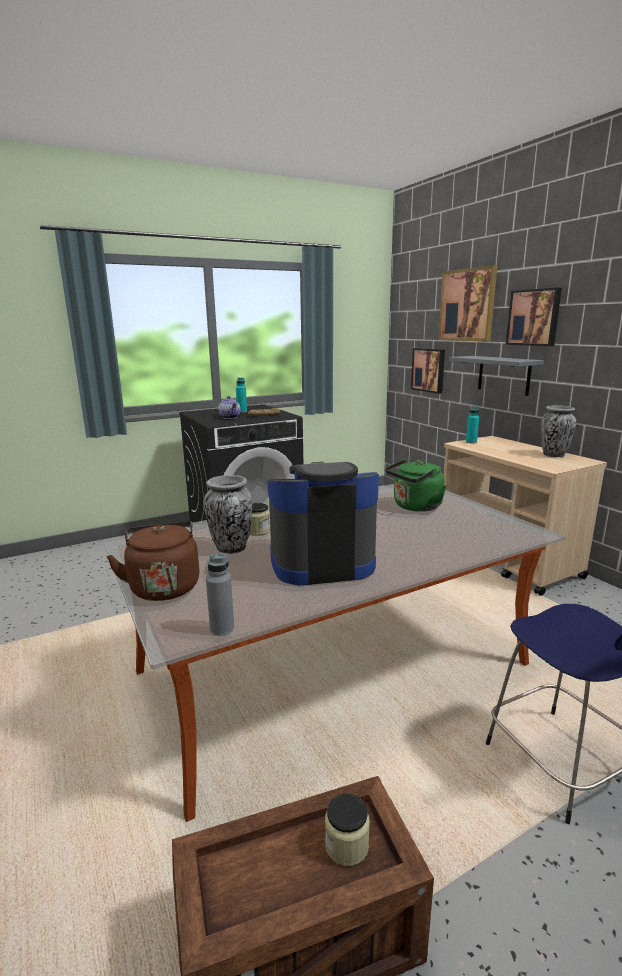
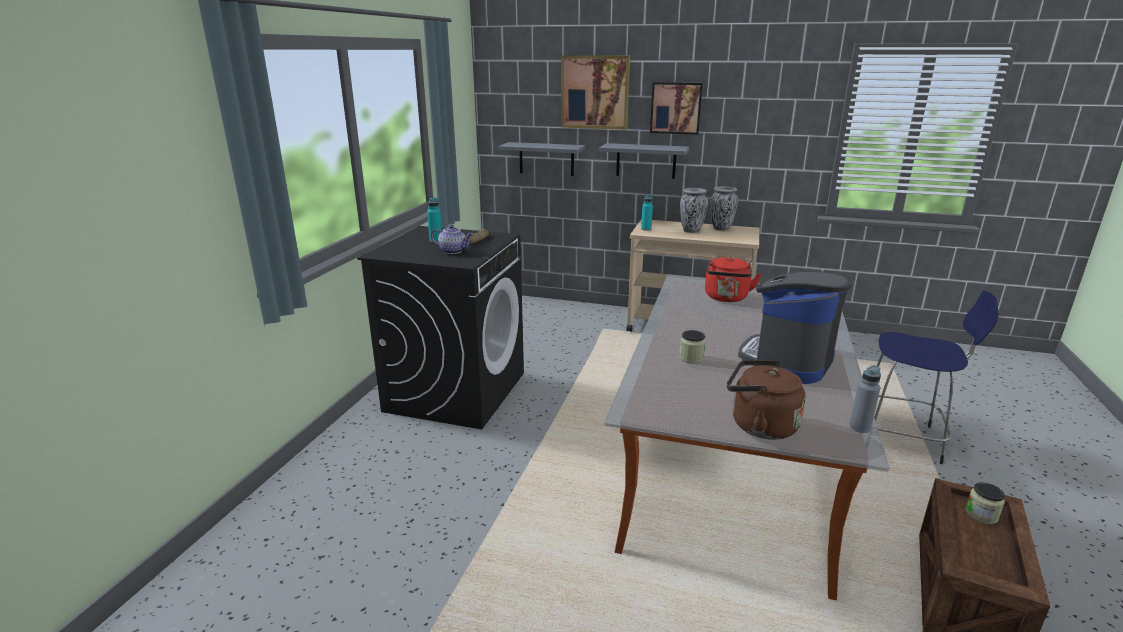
camera: 45 degrees left, 5 degrees up
vase [204,475,252,554] -> vase moved to [680,188,708,233]
green kettle [385,459,446,512] -> red kettle [705,256,762,302]
picture [411,348,445,394] -> grey shelf [498,142,585,176]

